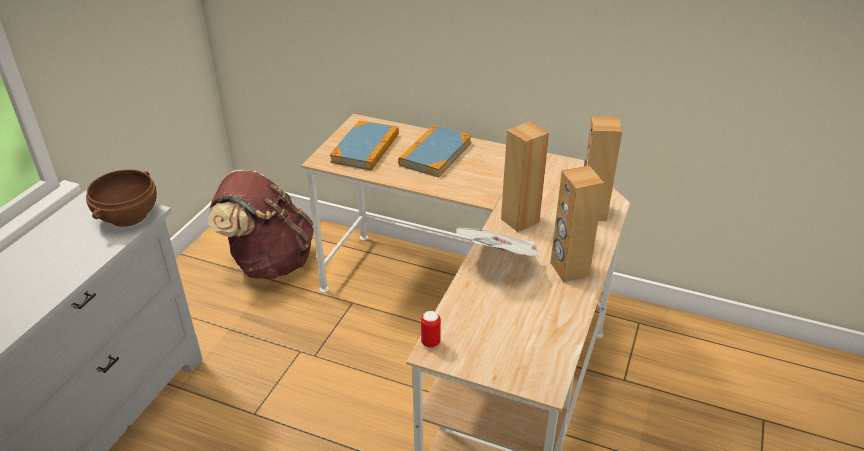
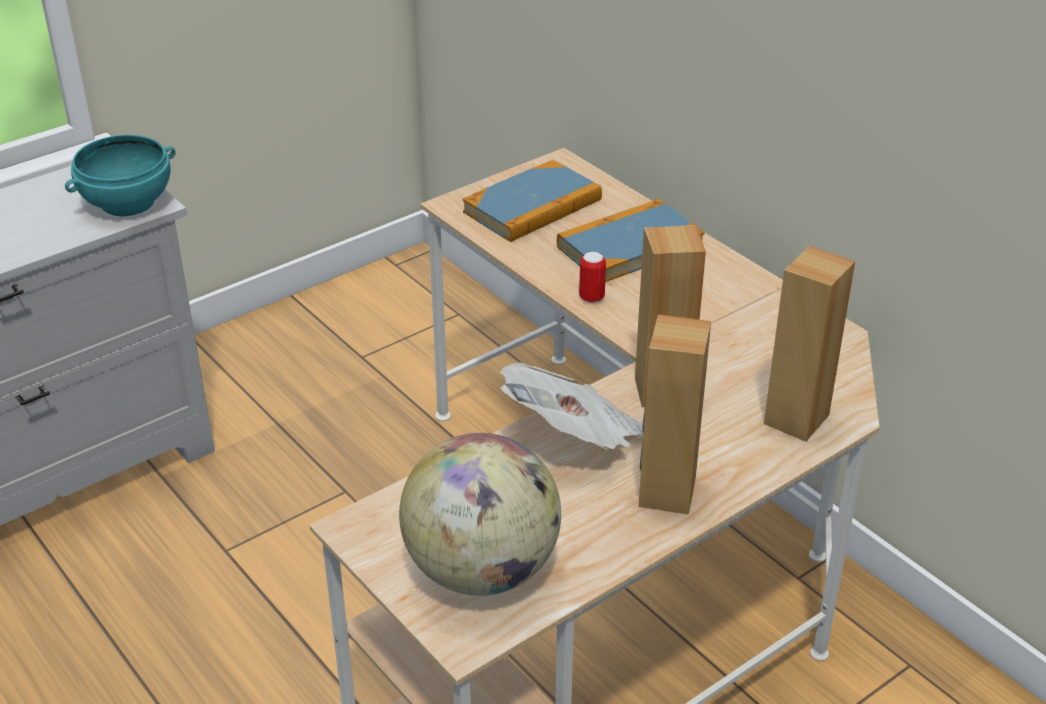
camera: 30 degrees right, 0 degrees up
brown bowl [86,170,157,227] -> turquoise bowl [65,135,176,216]
brown backpack [209,170,314,279] -> none
can [421,311,441,348] -> can moved to [579,252,606,303]
none -> globe [399,433,561,596]

